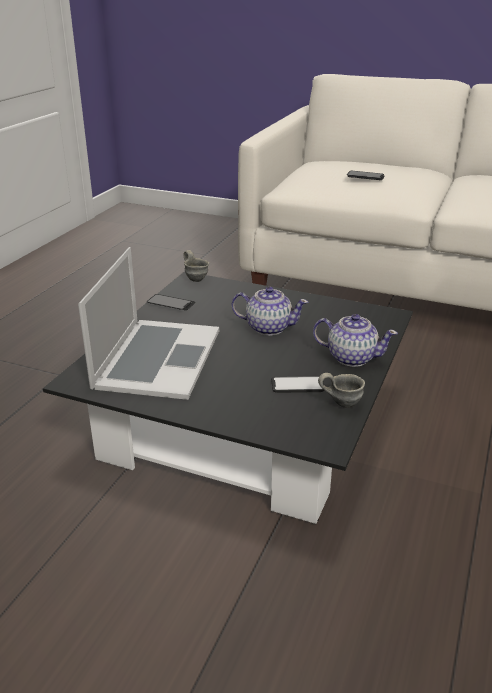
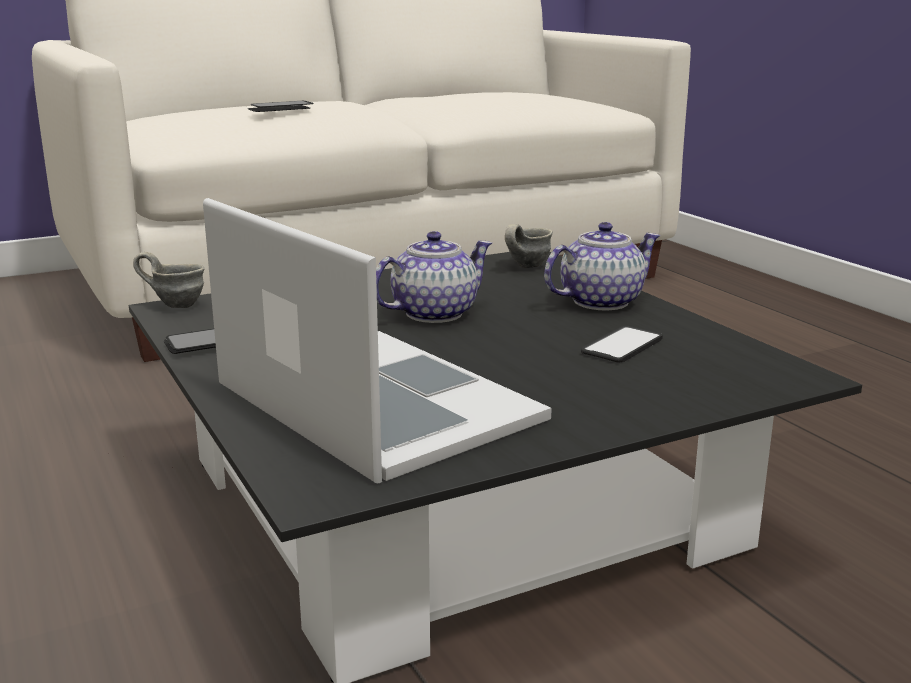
camera: 50 degrees left, 10 degrees down
grey mug [318,373,365,408] -> grey mug moved to [505,224,553,268]

